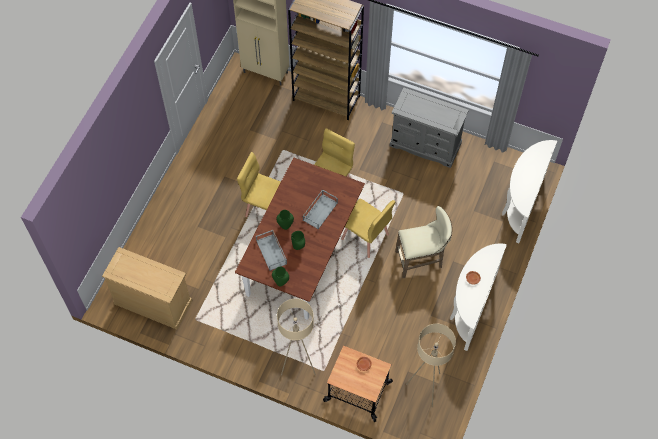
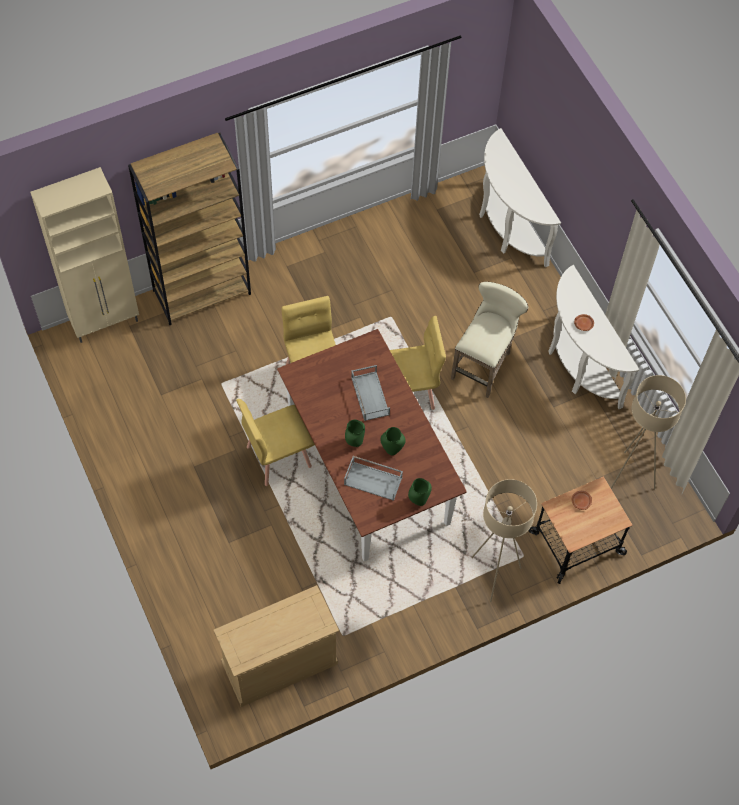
camera: 50 degrees left, 0 degrees up
grey dresser [390,87,469,168] -> none

